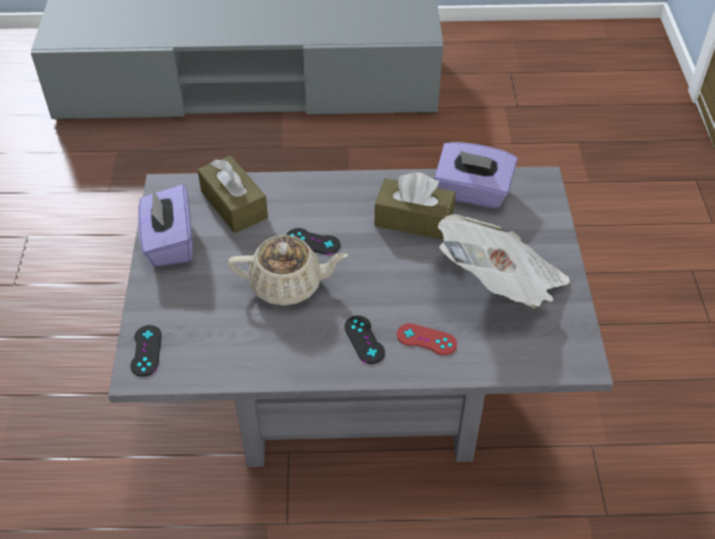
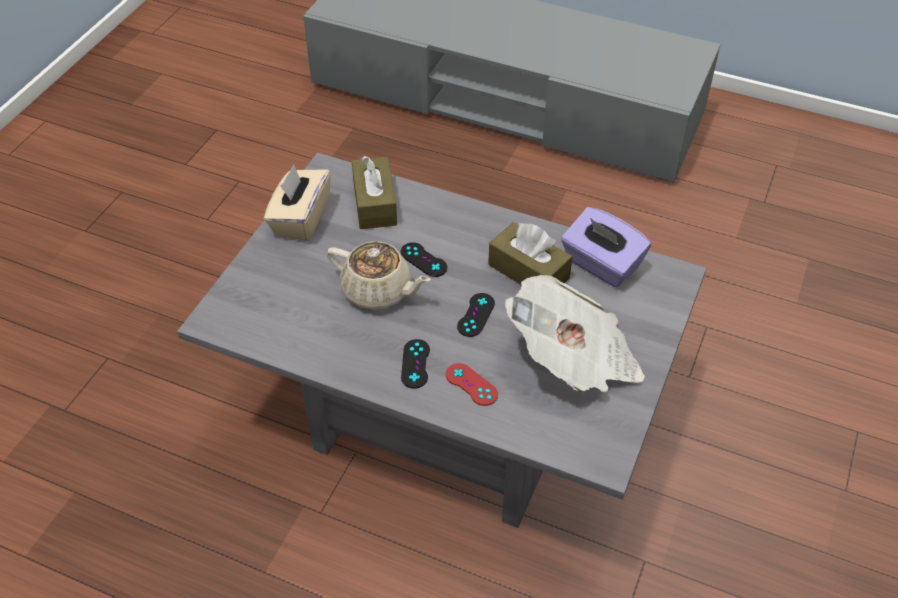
camera: 25 degrees right, 0 degrees up
black game controller [130,325,162,377] -> black game controller moved to [457,293,495,337]
purple tissue box [138,184,193,267] -> beige tissue box [264,165,331,241]

